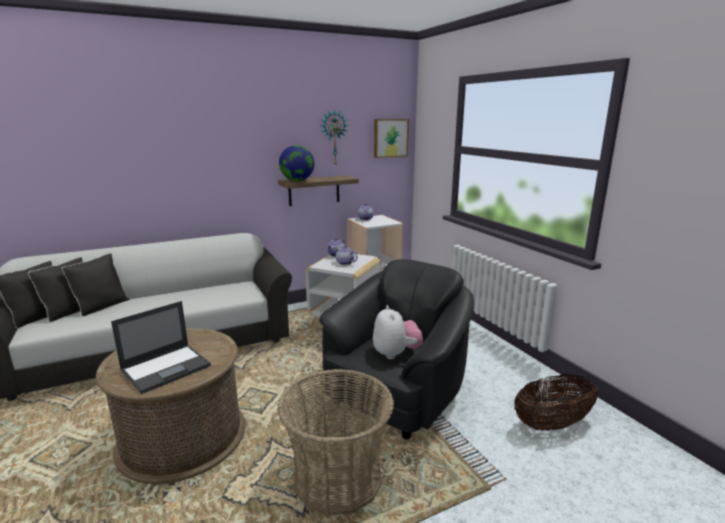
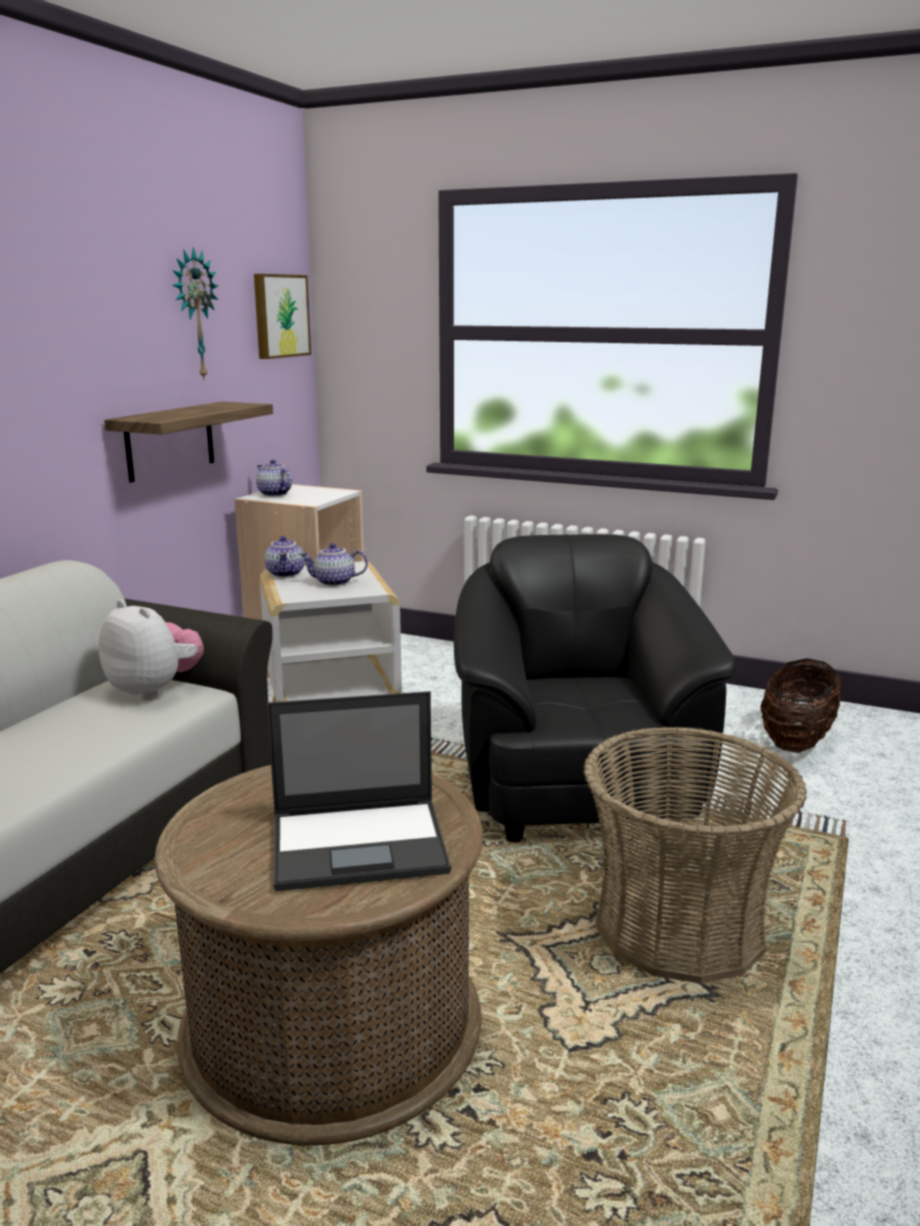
camera: 40 degrees left, 0 degrees up
laptop [111,301,211,394] -> laptop turned 75 degrees clockwise [267,691,451,891]
globe [279,145,314,181] -> none
plush toy [373,305,423,359] -> plush toy moved to [99,600,204,700]

